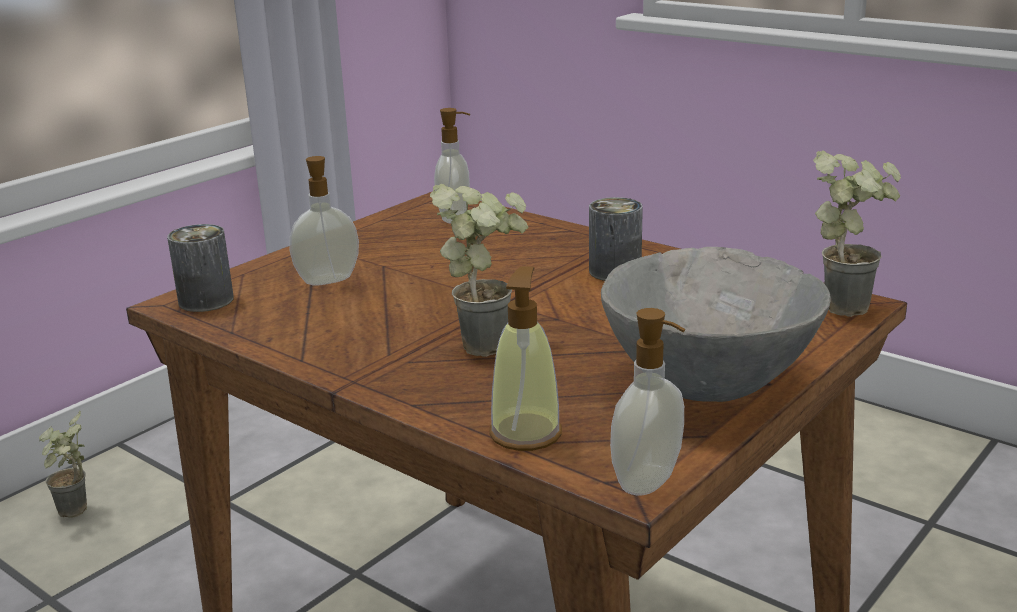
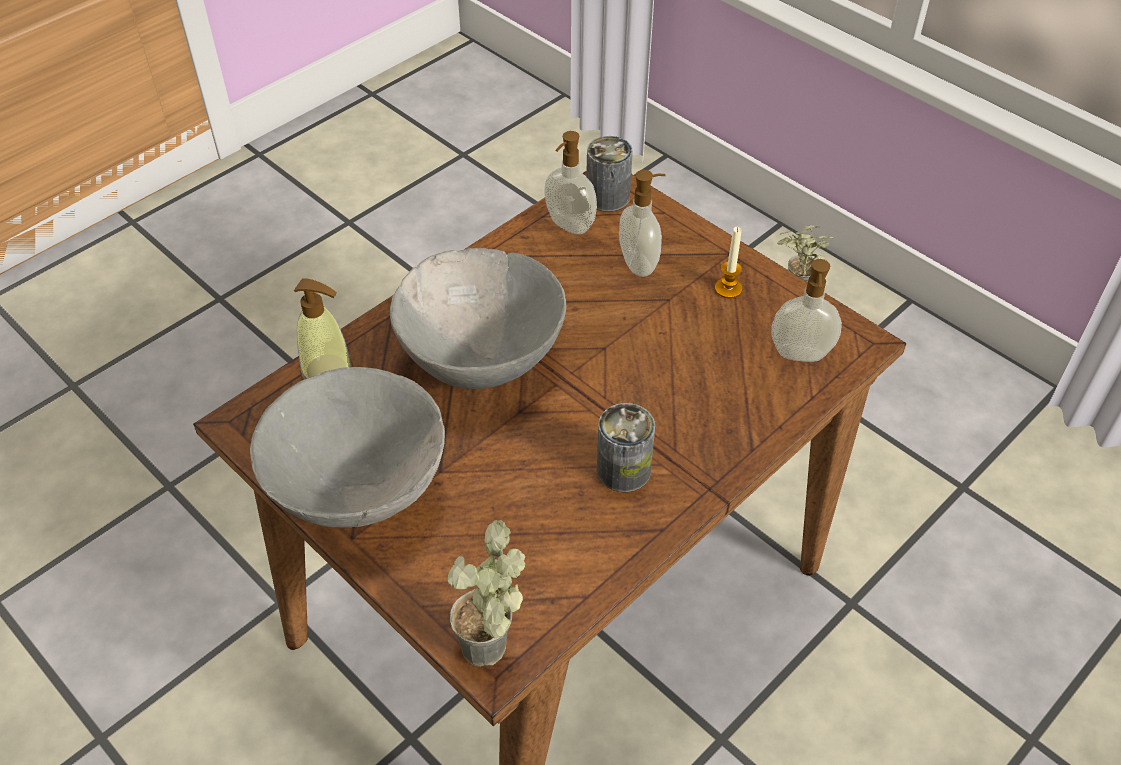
camera: 95 degrees right, 25 degrees up
potted plant [430,184,528,357] -> grey bowl [390,248,566,389]
soap dispenser [610,308,685,496] -> soap dispenser moved to [544,131,597,234]
none -> candle [715,227,742,299]

